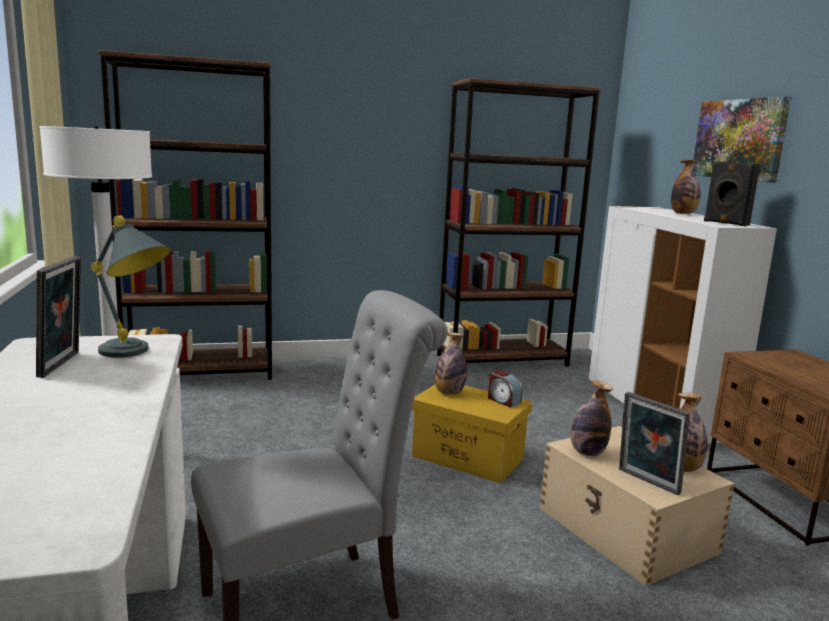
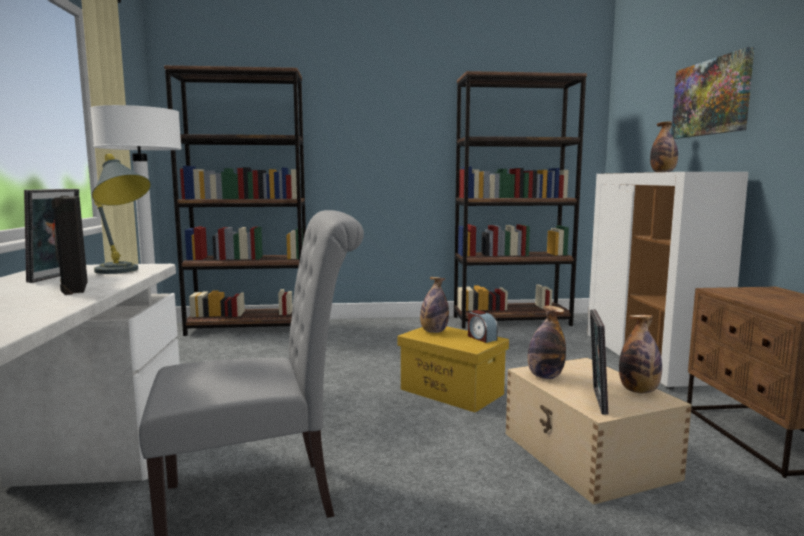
camera: 10 degrees right, 5 degrees down
picture frame [619,392,690,495] -> picture frame turned 45 degrees clockwise [590,309,608,415]
black speaker [704,161,760,226] -> black speaker moved to [51,196,88,295]

